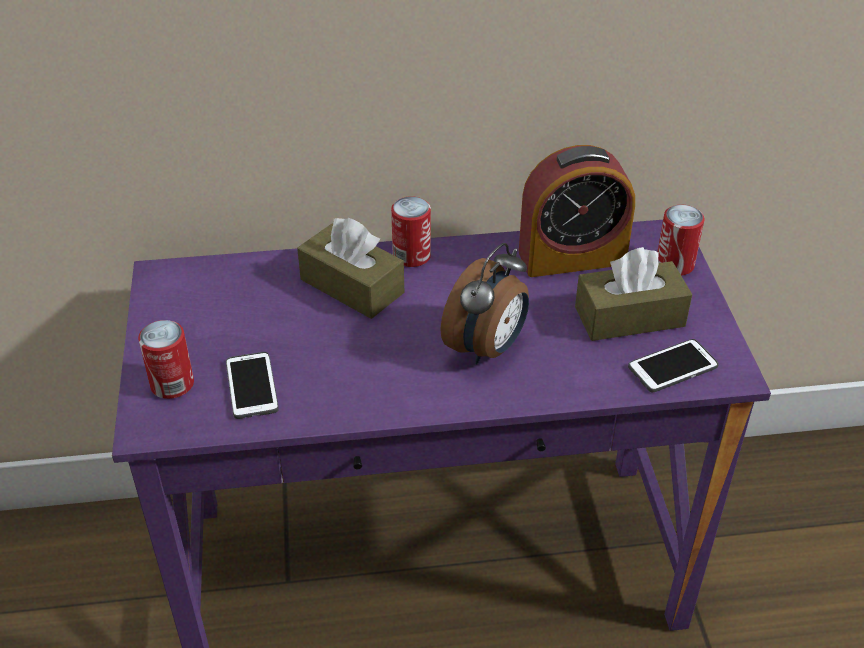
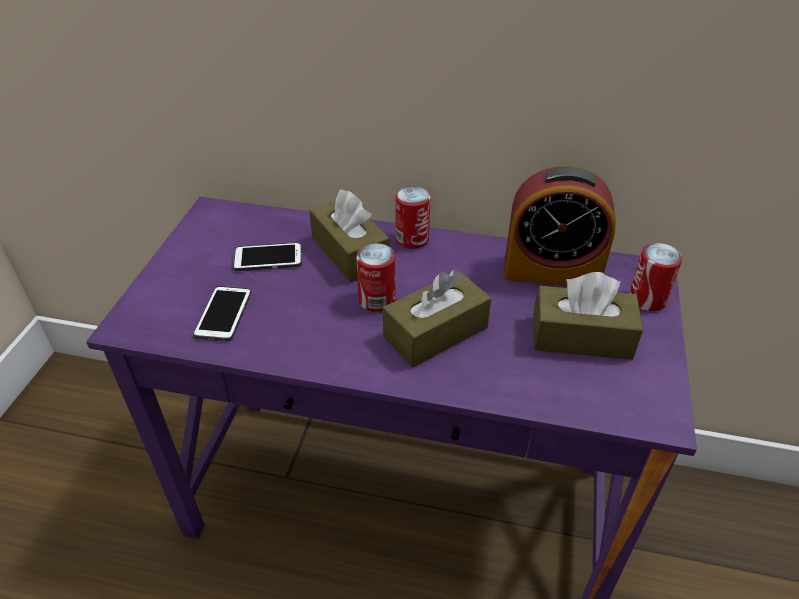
camera: 20 degrees right, 0 degrees up
can [138,320,194,399] -> can moved to [356,243,396,312]
alarm clock [440,243,529,364] -> brown tissue box [383,270,491,367]
phone [628,339,719,392] -> phone moved to [233,242,302,271]

